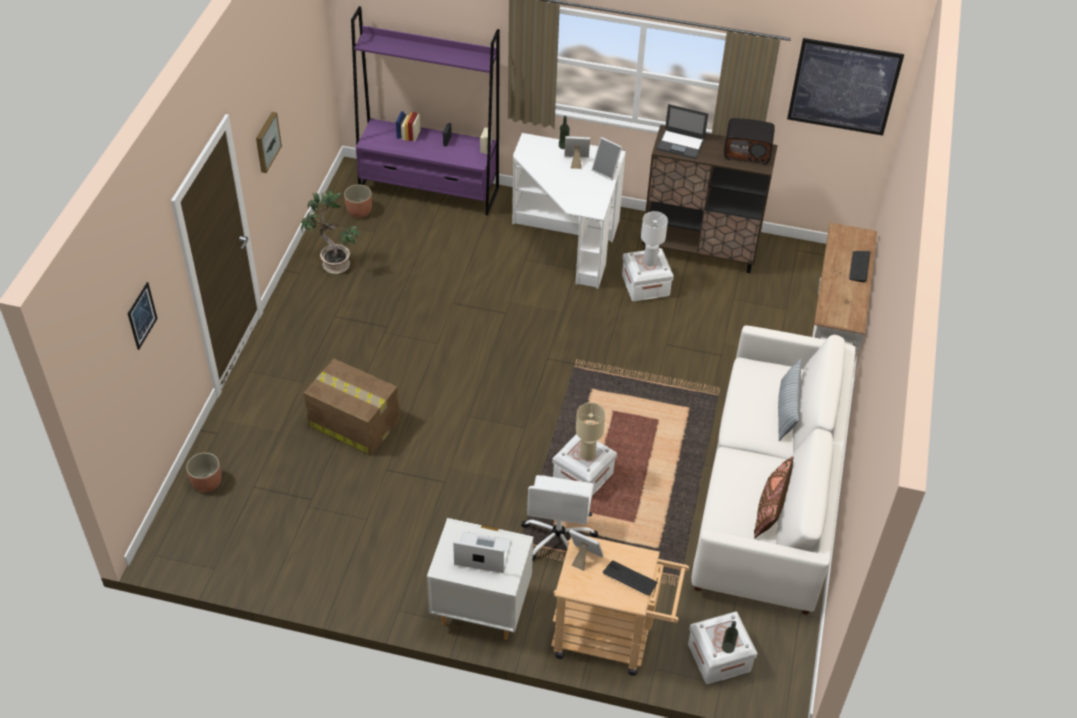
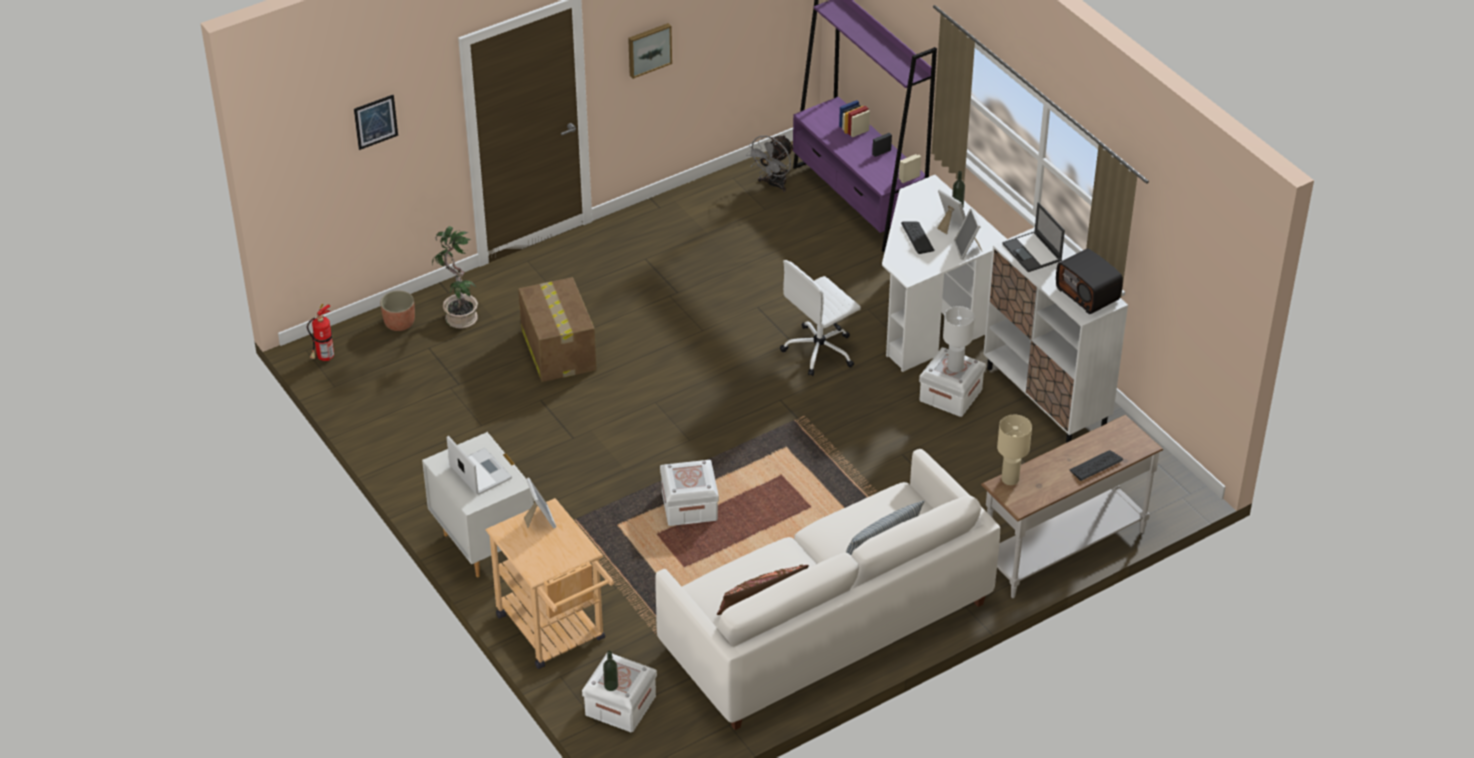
camera: 45 degrees right, 5 degrees down
potted plant [301,190,361,274] -> potted plant moved to [432,226,478,328]
planter [344,184,372,218] -> grey fan [746,135,794,192]
white office chair [521,475,598,561] -> white office chair moved to [780,260,861,376]
beige table lamp [576,403,605,460] -> beige table lamp moved to [997,415,1032,485]
keyboard [603,561,658,596] -> keyboard moved to [901,221,935,254]
brown cabinet [642,125,778,273] -> white cabinet [984,227,1128,443]
picture [787,38,904,136] -> none
none -> fire extinguisher [307,304,334,361]

